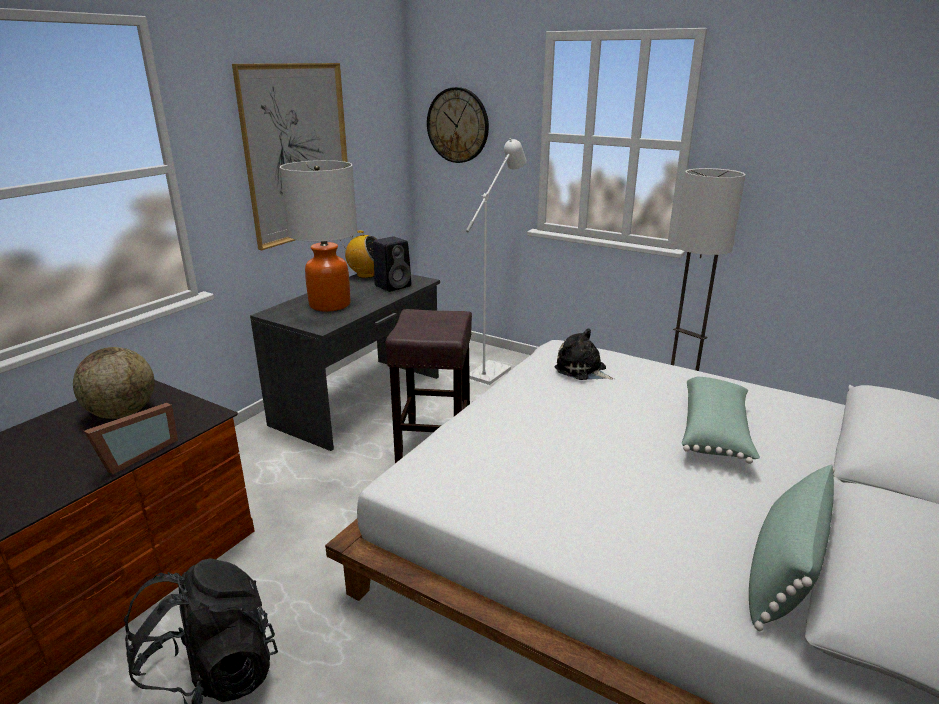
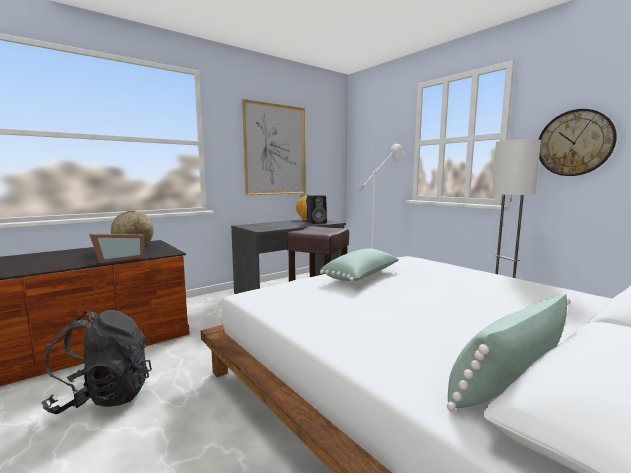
camera: 20 degrees right, 15 degrees down
table lamp [280,160,358,312] -> none
wall clock [427,87,489,163] -> wall clock moved to [538,109,617,176]
plush toy [554,329,615,380] -> none
green pillow [682,377,760,464] -> green pillow moved to [320,248,399,281]

